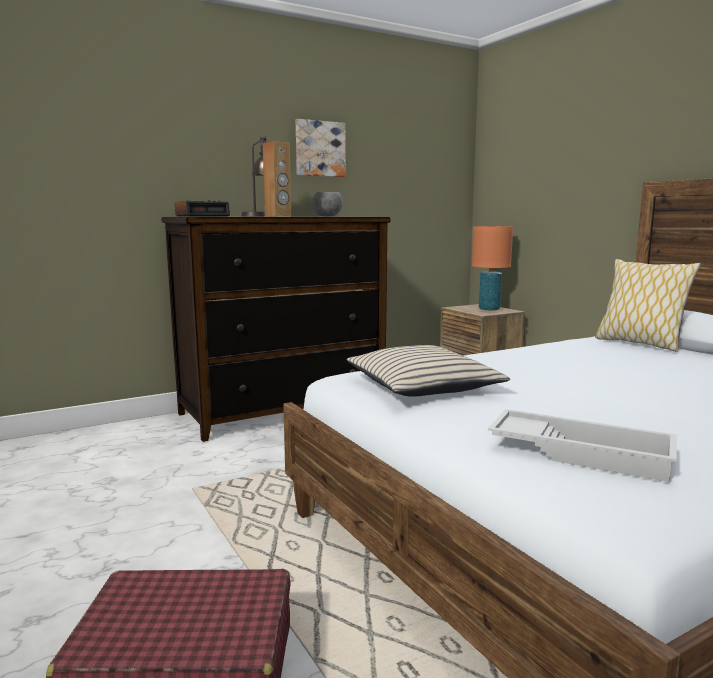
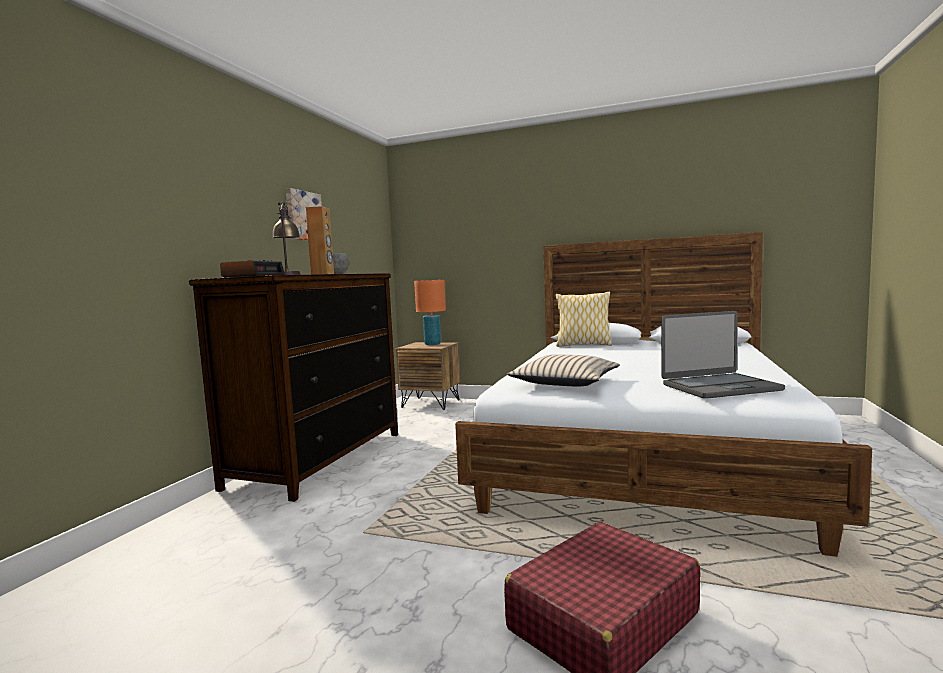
camera: 40 degrees left, 5 degrees down
white tray [488,409,677,482] -> laptop [661,311,785,399]

